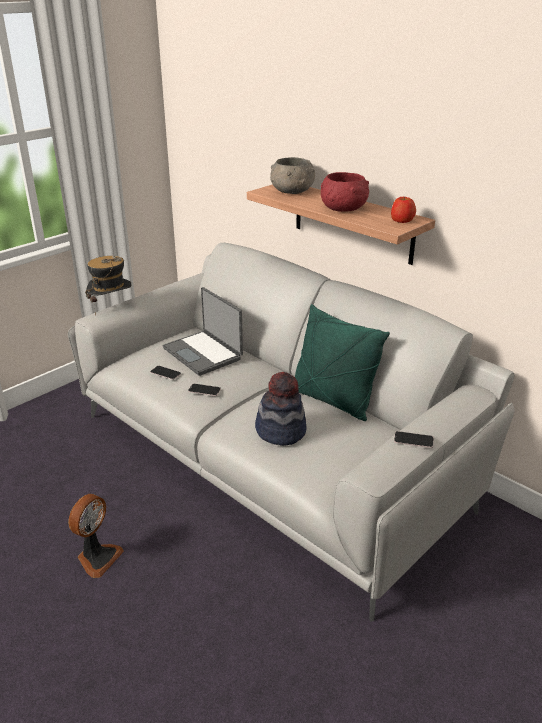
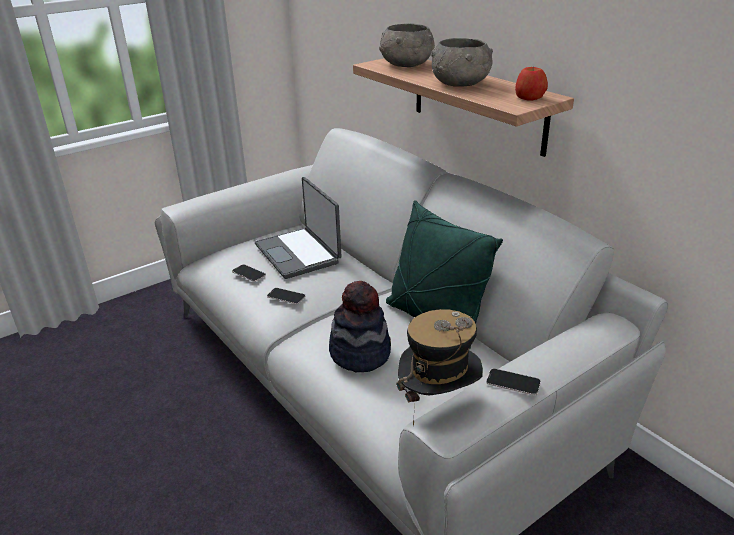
camera: 10 degrees right, 0 degrees up
fan [68,494,124,578] -> none
hat [85,256,132,315] -> hat moved to [396,309,483,426]
red bowl [321,172,369,212] -> grey bowl [431,38,493,87]

